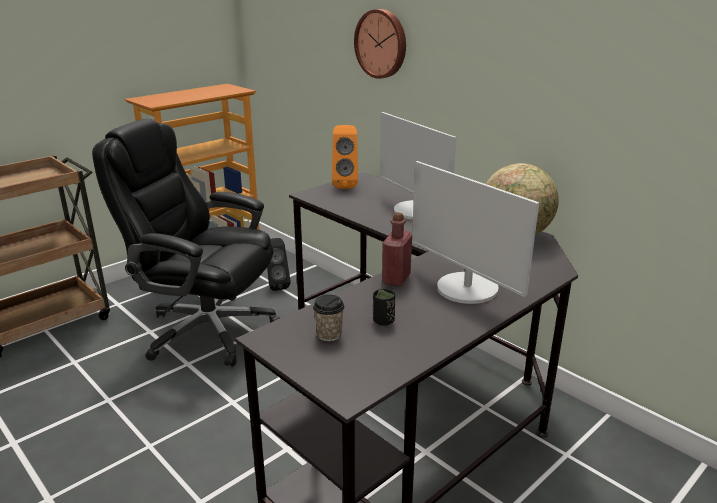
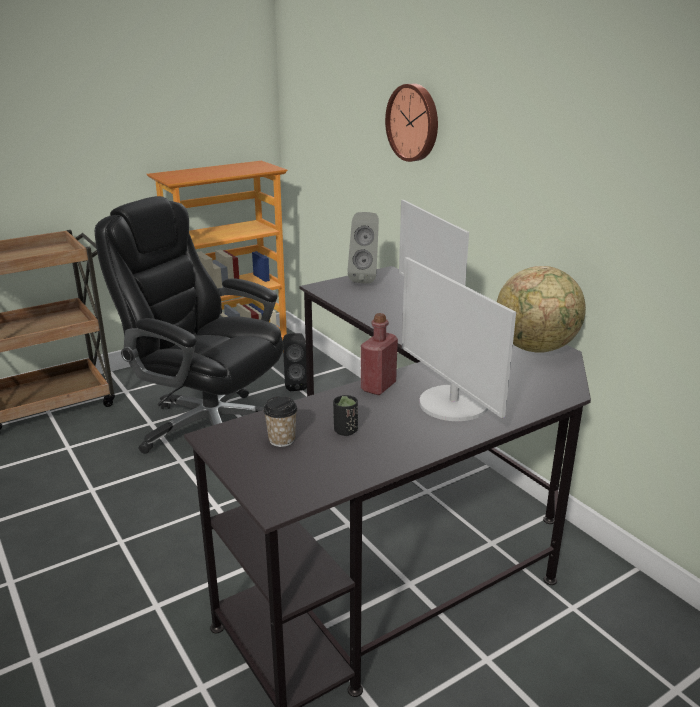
camera: 10 degrees right, 0 degrees up
orange speaker [332,125,358,189] -> grey speaker [347,212,379,283]

